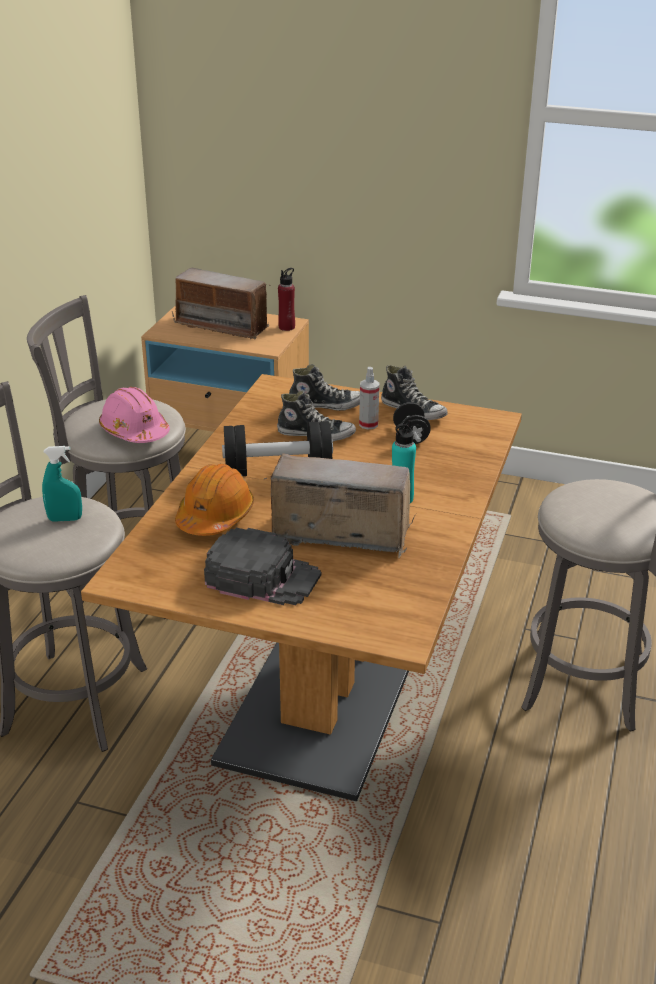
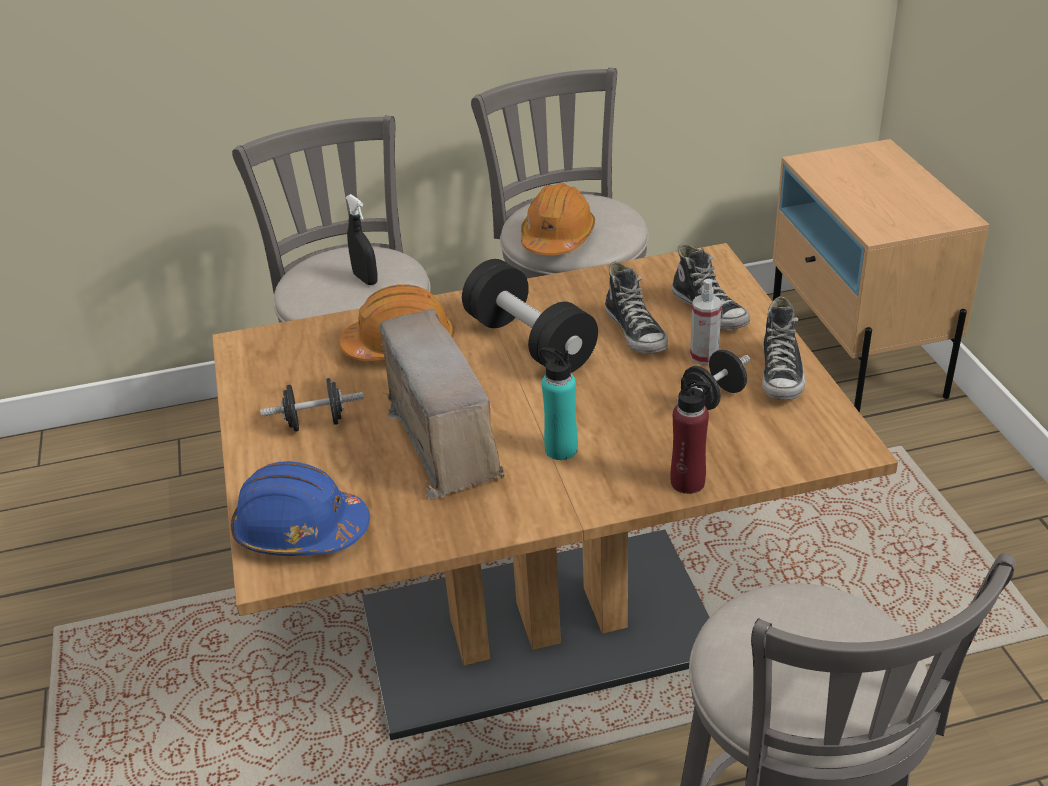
camera: 60 degrees right, 5 degrees up
turquoise spray bottle [42,446,82,522] -> black spray bottle [346,194,378,285]
pink hard hat [99,387,170,443] -> orange hard hat [521,183,595,255]
radio [172,268,270,340] -> none
black cap [204,528,322,605] -> black dumbbell [260,378,364,431]
red bottle [278,268,295,331] -> red bottle moved to [670,378,711,494]
none -> blue hard hat [231,461,370,556]

